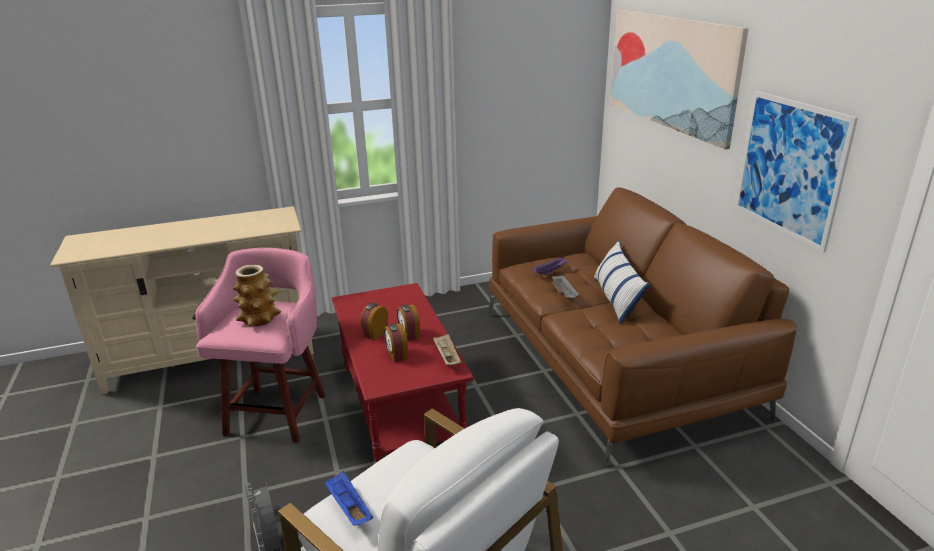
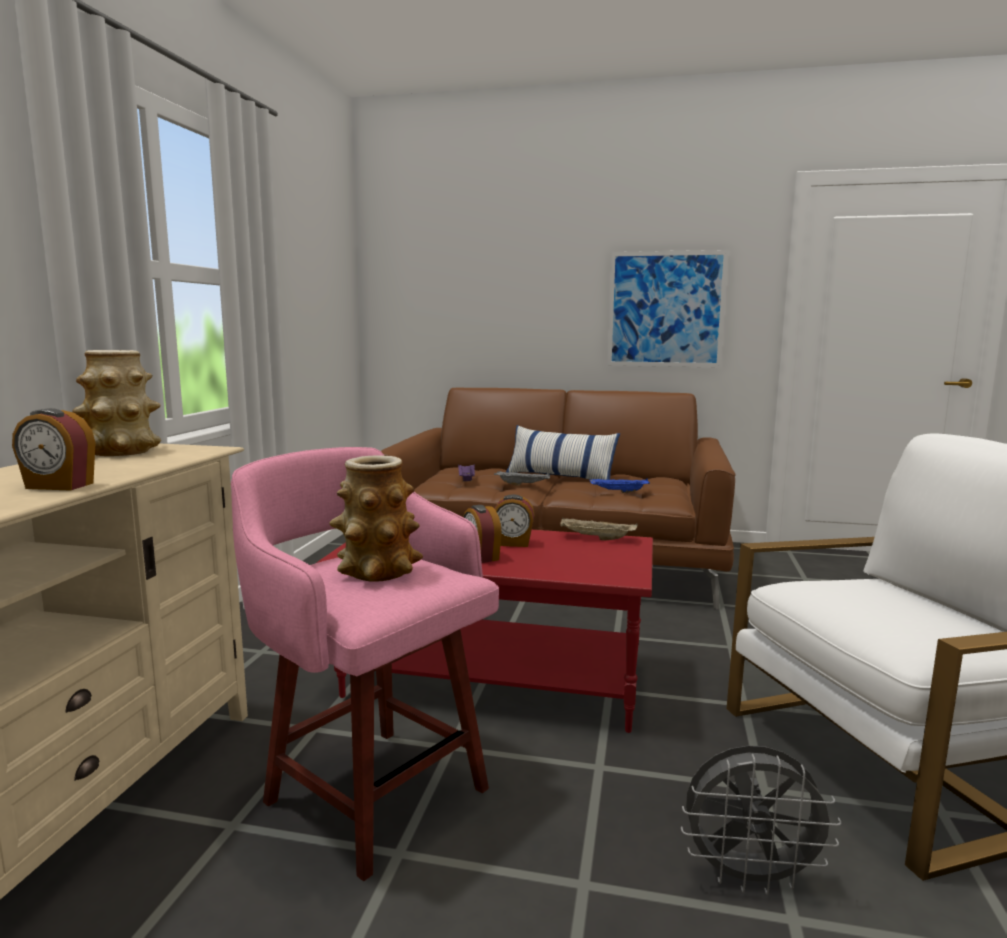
camera: 60 degrees left, 15 degrees down
blue tray [324,471,373,526] -> blue tray moved to [590,479,650,493]
alarm clock [384,323,408,362] -> alarm clock moved to [12,408,96,491]
picture [610,9,749,149] -> none
none -> vase [72,350,161,456]

